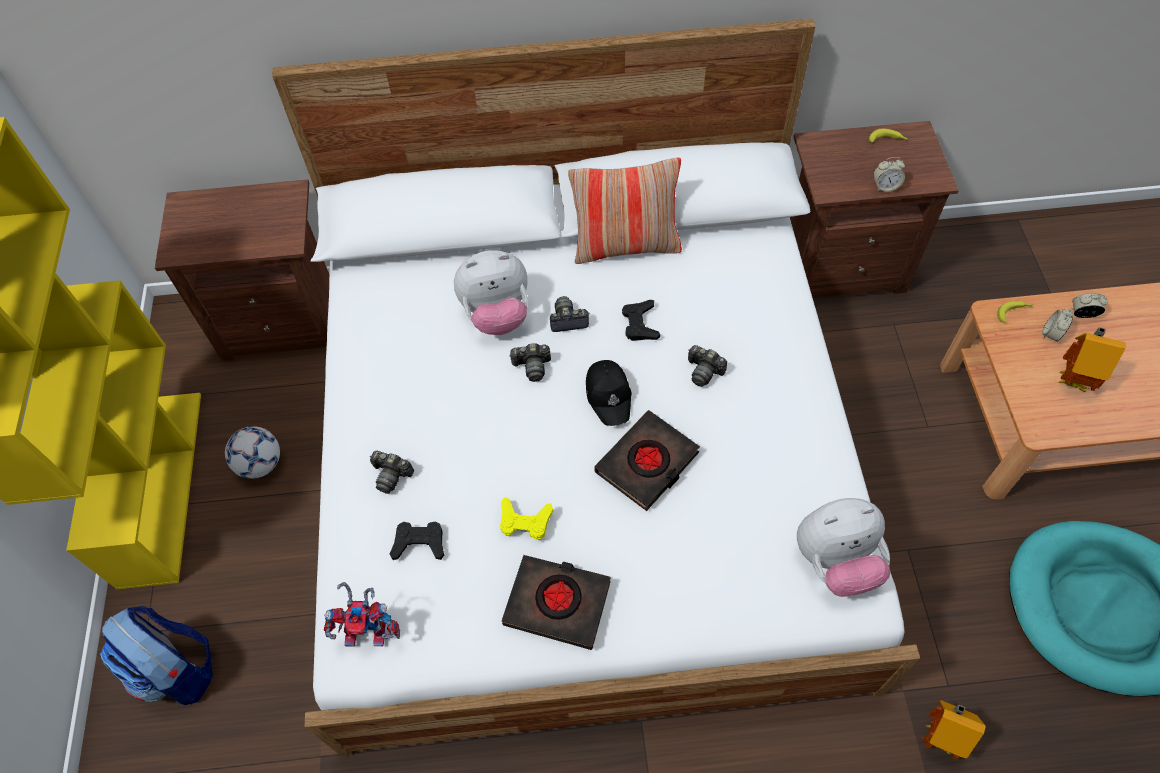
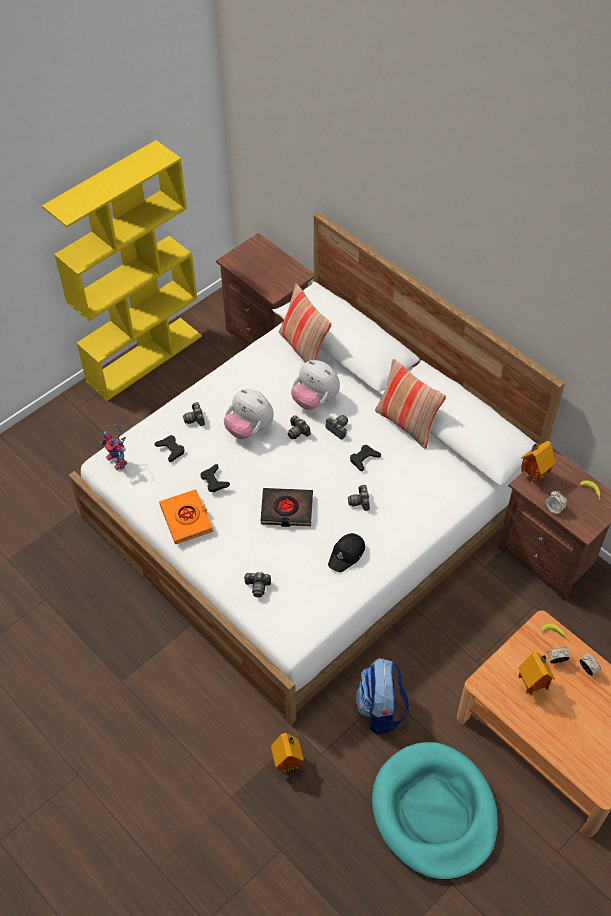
camera: 50 degrees right, 5 degrees down
backpack [100,606,213,705] -> backpack moved to [355,658,409,734]
football [225,426,280,479] -> none
yellow game controller [500,497,553,540] -> black game controller [201,464,230,493]
black book [502,555,611,650] -> orange book [159,489,213,544]
black cap [586,360,632,426] -> black cap moved to [328,533,365,572]
plush toy [797,498,890,597] -> plush toy moved to [224,389,274,439]
none -> camera [244,572,271,597]
none -> pillow [279,284,332,363]
none -> toy house [521,441,556,484]

